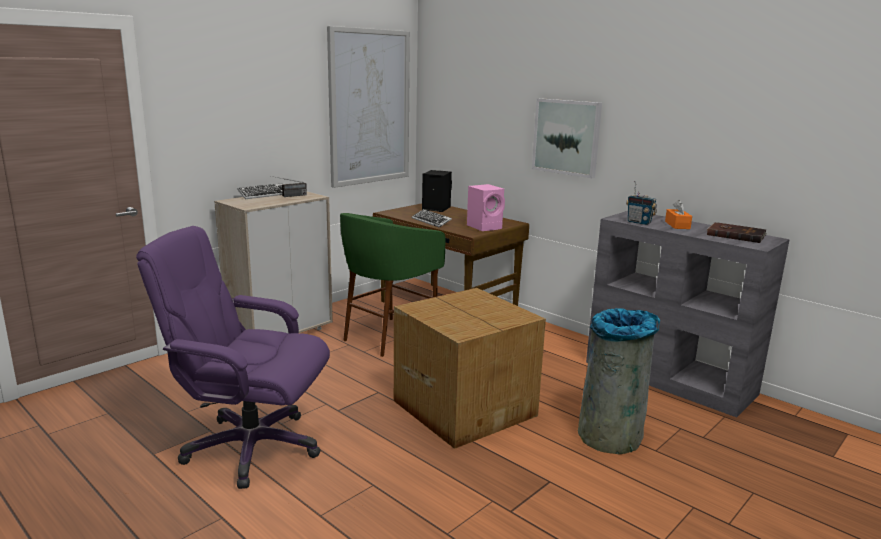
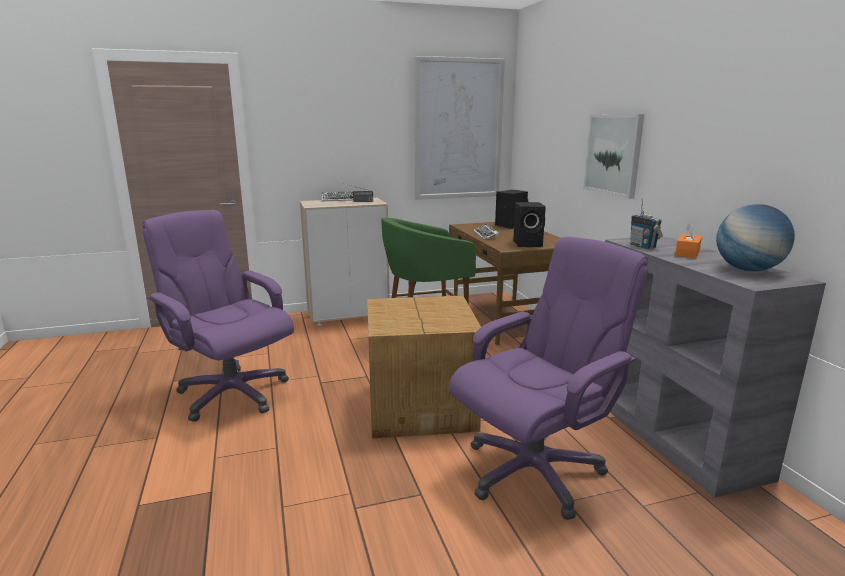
camera: 30 degrees right, 0 degrees up
pink speaker [467,184,505,231] -> black speaker [513,202,546,247]
grey trash can [578,308,660,454] -> purple office chair [449,237,648,520]
brown book [706,222,766,243] -> globe [716,204,795,271]

